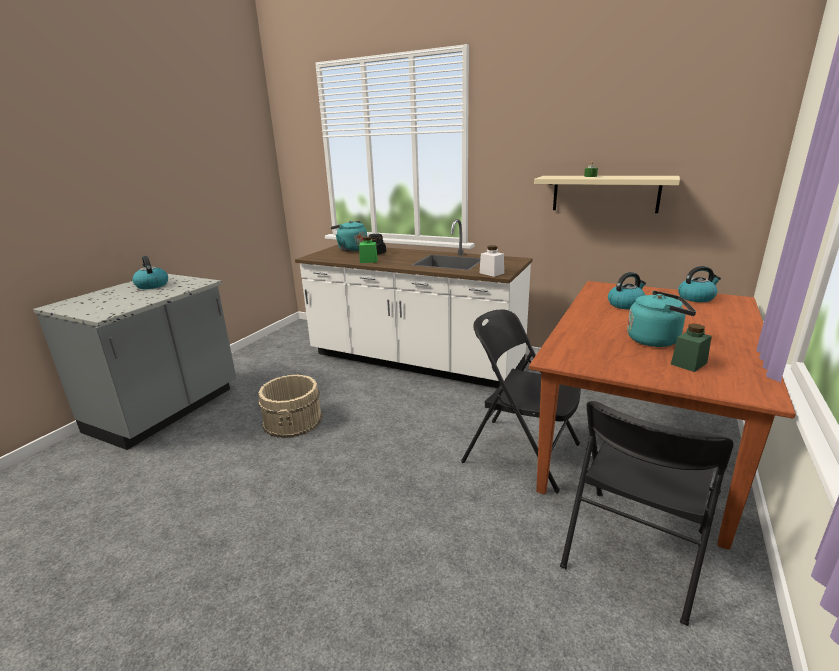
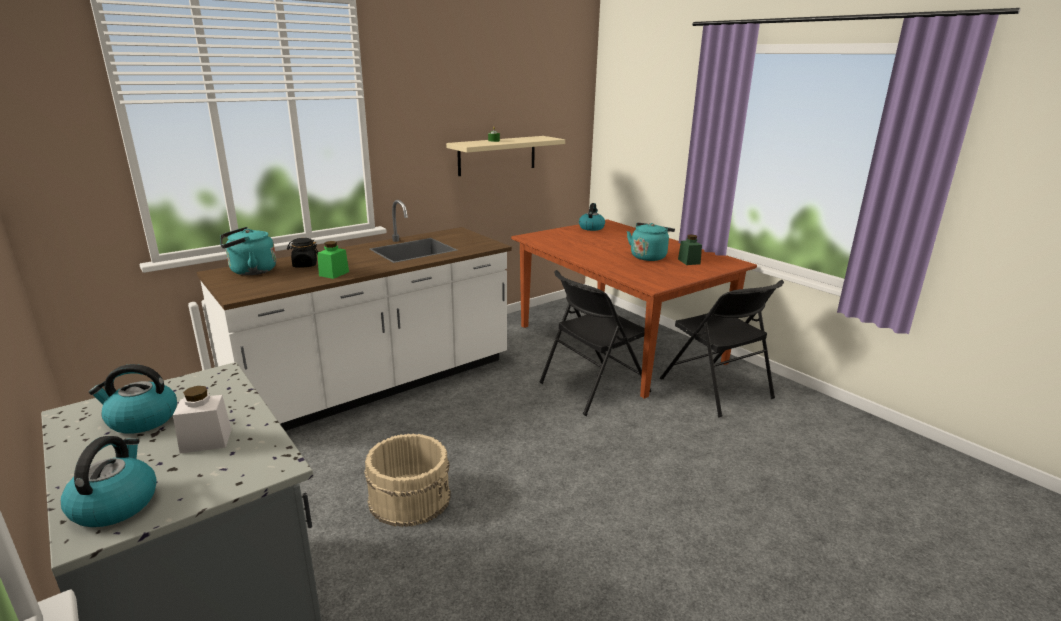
camera: 65 degrees left, 0 degrees up
white jar [480,245,504,277] -> white jar moved to [173,386,232,454]
kettle [608,272,646,309] -> kettle moved to [61,436,157,527]

